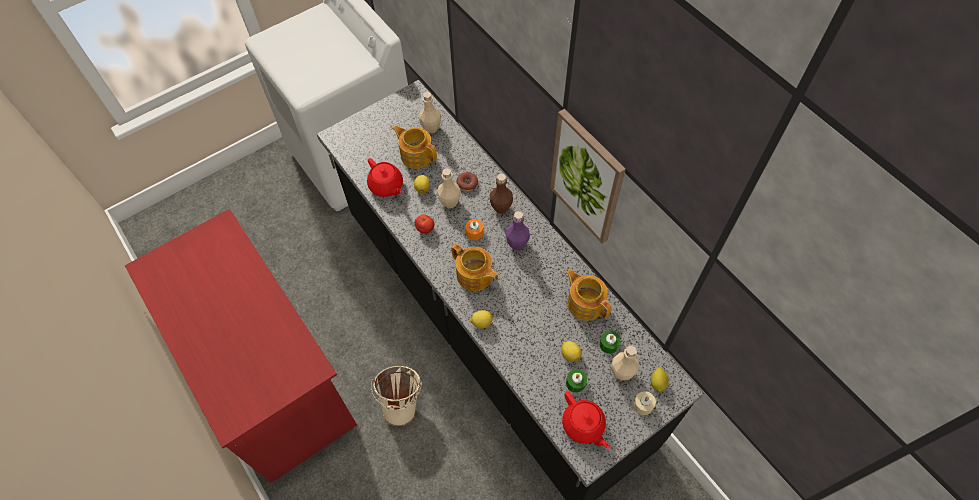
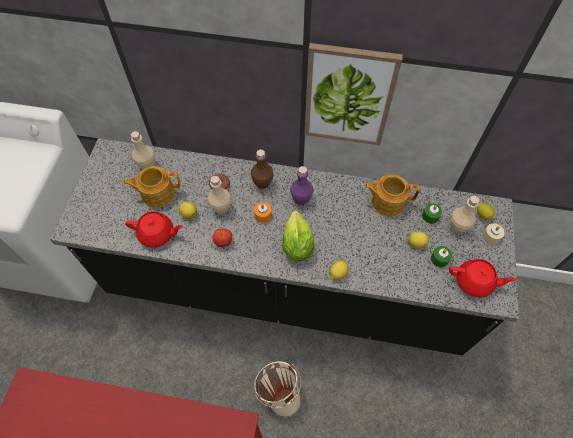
camera: 45 degrees left, 0 degrees up
teapot [451,243,498,291] -> lettuce [282,211,314,261]

